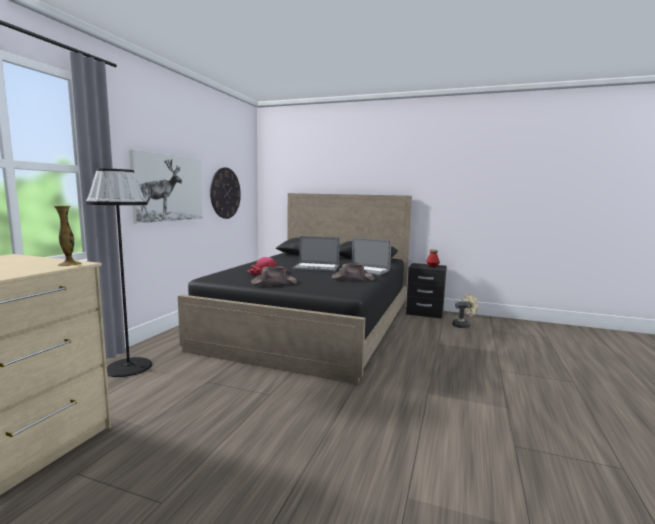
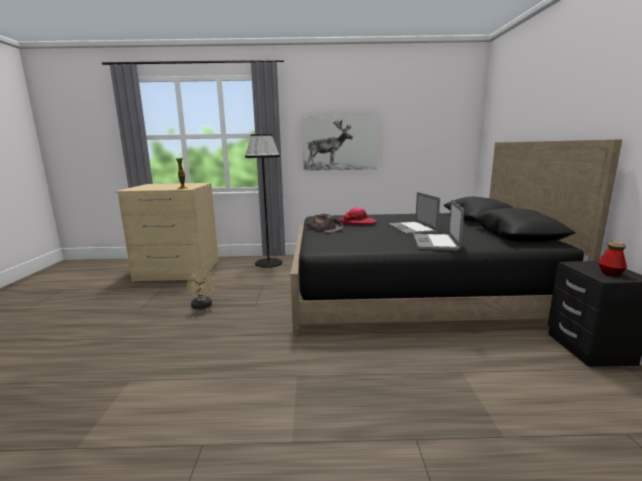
camera: 70 degrees right, 5 degrees up
wall clock [210,168,241,219] -> none
brown hat [331,263,374,281] -> none
beige fan [452,294,478,328] -> beige fan moved to [187,271,216,309]

